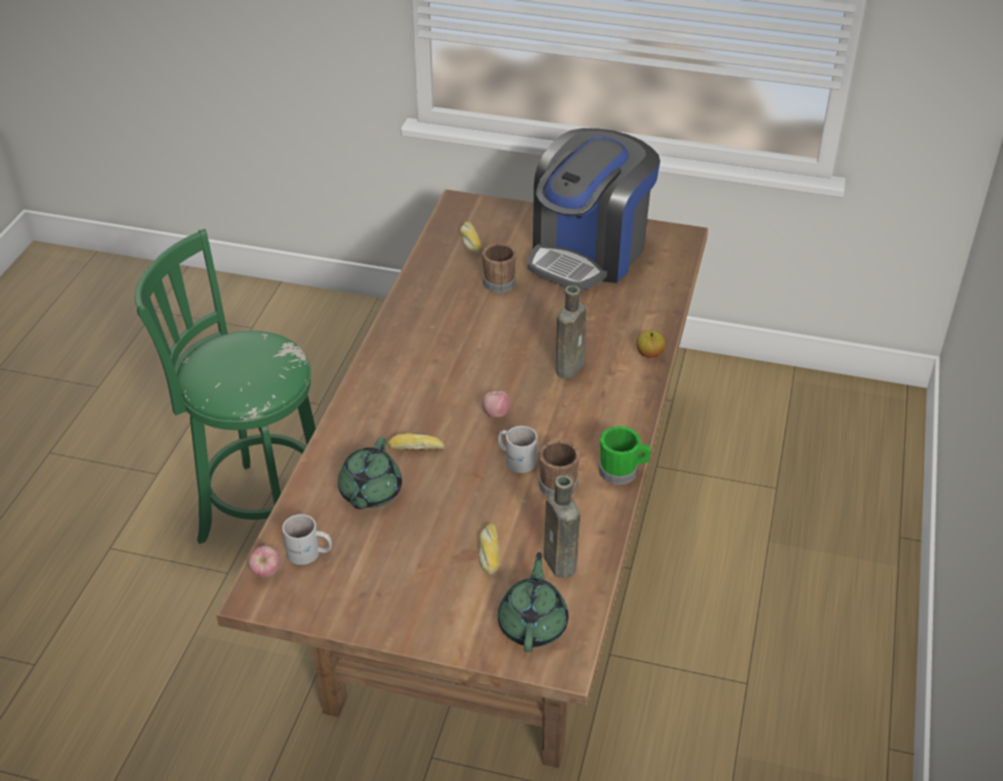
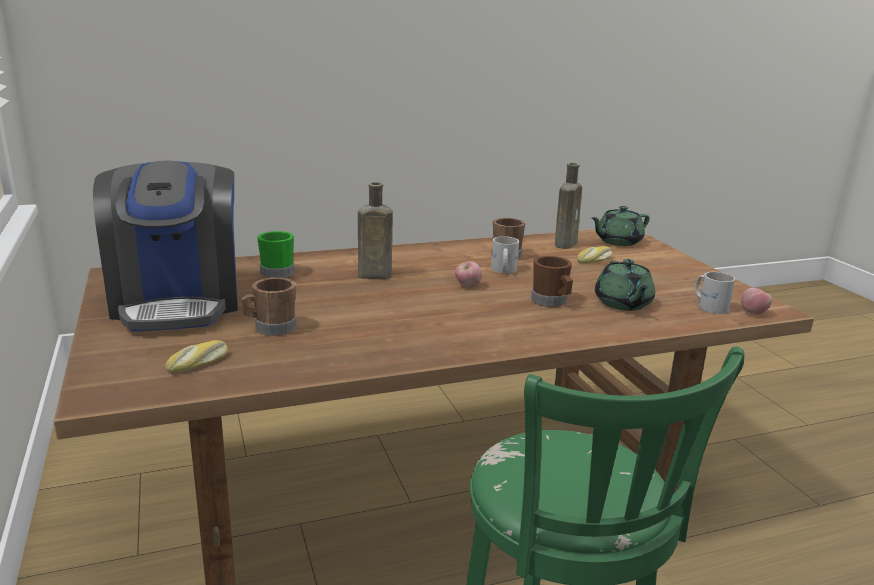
camera: 125 degrees left, 20 degrees down
green teapot [338,437,402,509] -> green teapot turned 105 degrees clockwise [595,259,655,311]
bread [387,433,445,450] -> brown mug [531,256,573,307]
coffee machine [528,128,660,290] -> coffee machine turned 75 degrees clockwise [93,161,238,332]
green mug [599,426,651,485] -> green mug moved to [257,231,294,278]
apple [636,330,665,358] -> none

